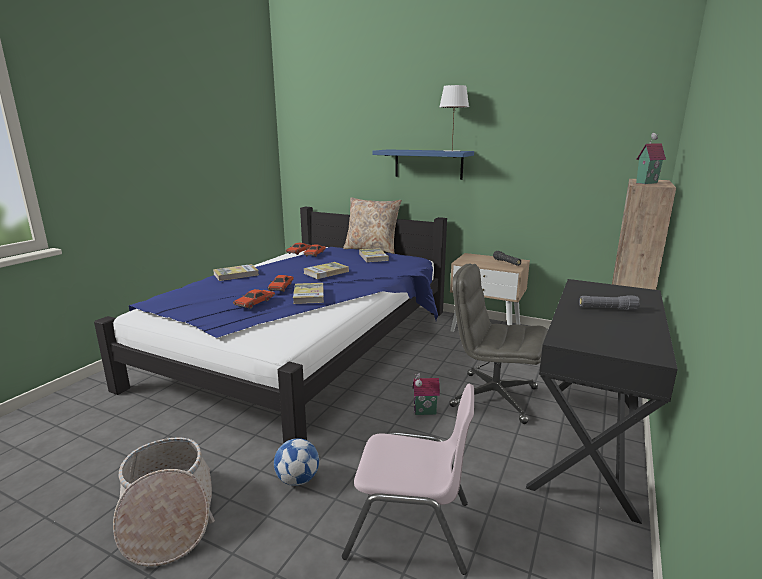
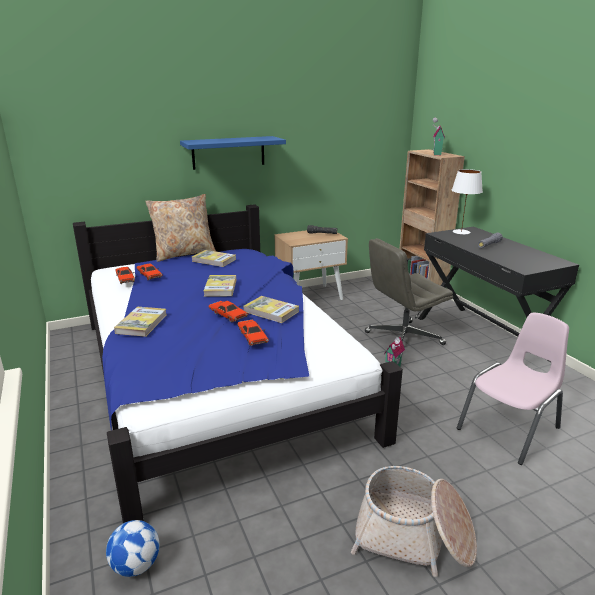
camera: 50 degrees left, 5 degrees up
football [274,438,319,486] -> football moved to [106,520,159,577]
white table lamp [440,85,469,152] -> white table lamp moved to [452,169,483,234]

